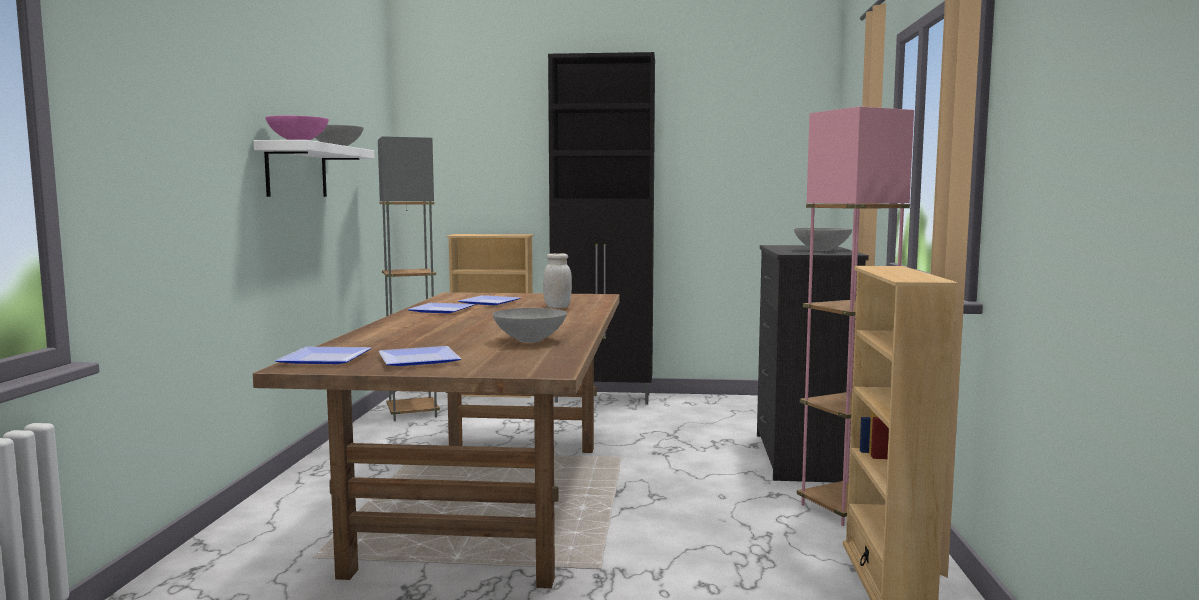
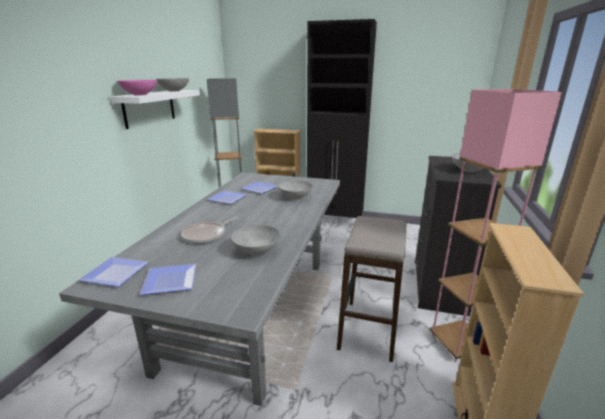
camera: 10 degrees right, 15 degrees up
brown dining table [253,292,620,588] -> grey dining table [59,172,340,406]
white jar [543,253,572,308] -> grey bowl [278,180,313,200]
none -> frying pan [181,217,238,244]
none -> stool [337,216,407,362]

